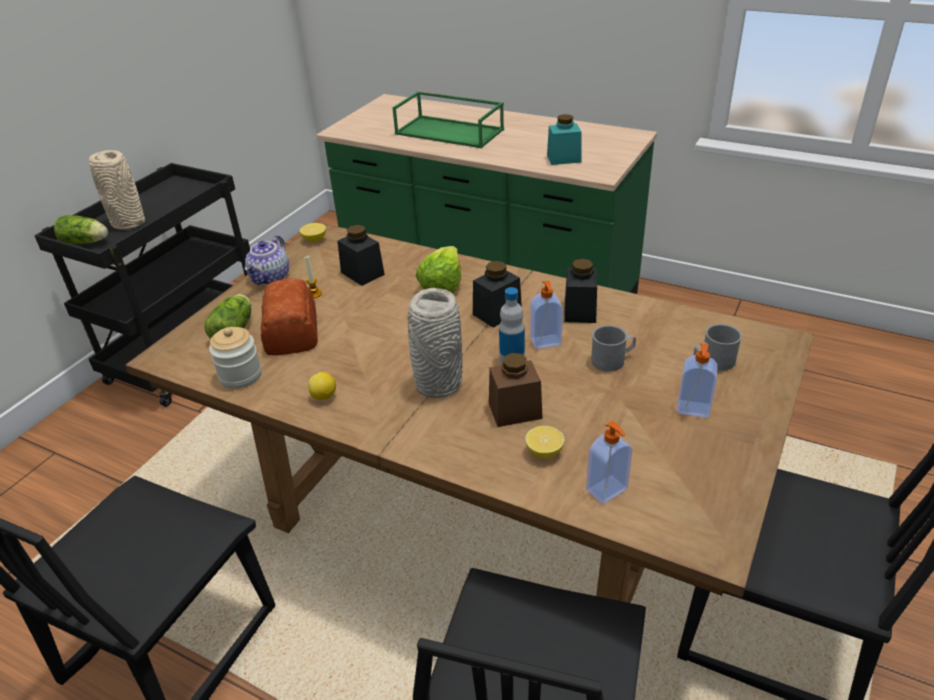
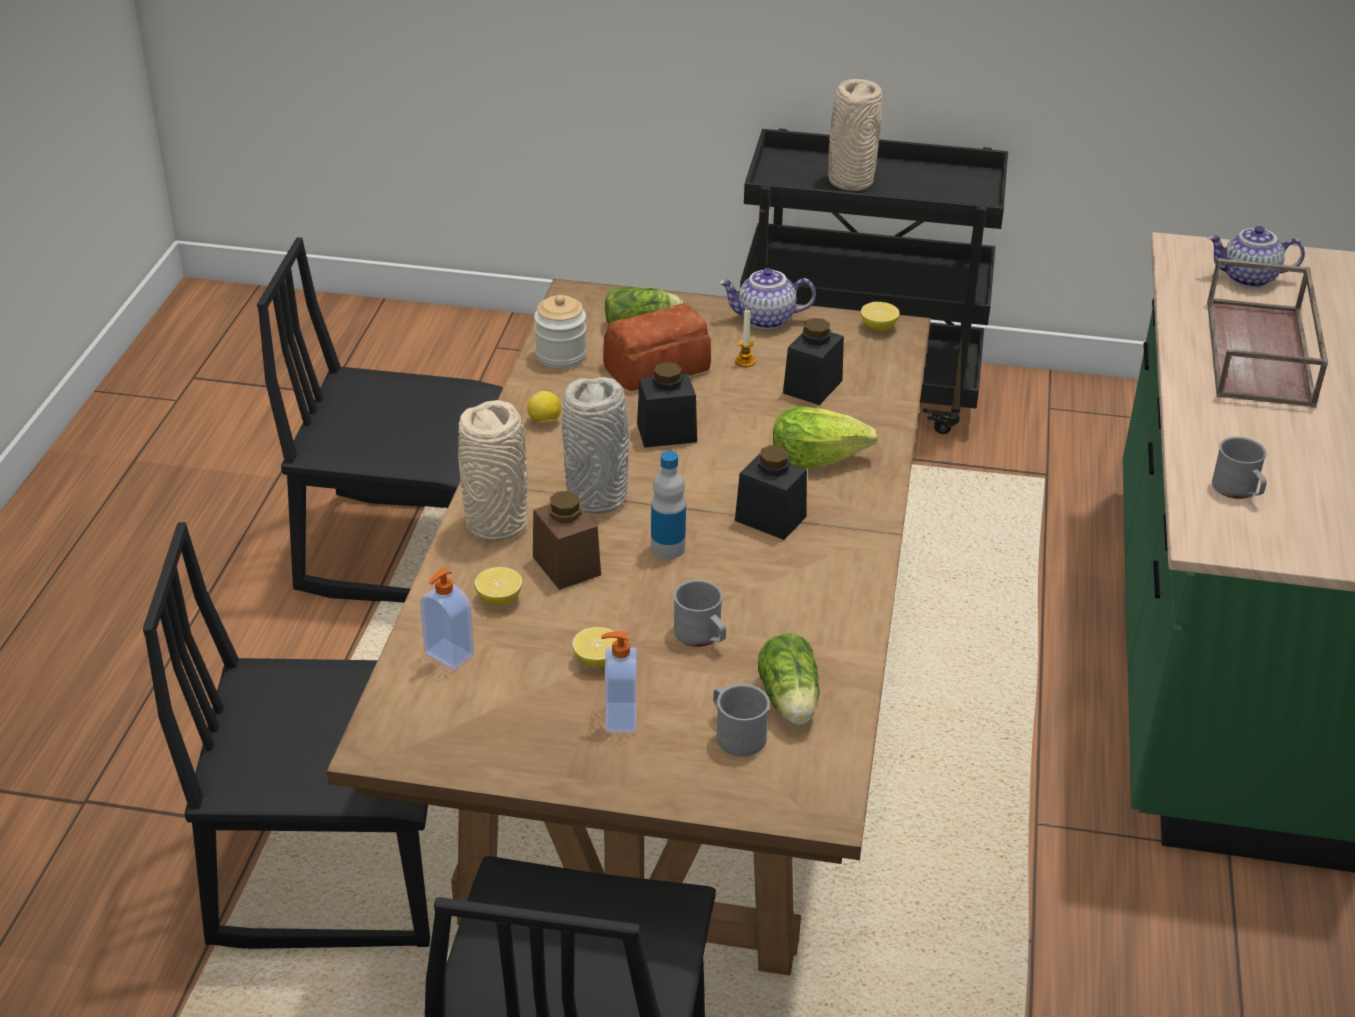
camera: 70 degrees right, 0 degrees up
lettuce [54,215,108,244] -> lettuce moved to [758,633,820,725]
green tray [392,91,504,148] -> brown tray [1207,258,1328,408]
soap dispenser [530,281,563,349] -> none
turquoise jar [547,114,581,165] -> grey mug [1212,437,1267,499]
black jar [564,259,597,323] -> black jar moved to [637,362,697,448]
none -> beige vase [458,400,528,541]
none -> lemon [572,627,618,668]
none -> teapot [1207,226,1305,288]

